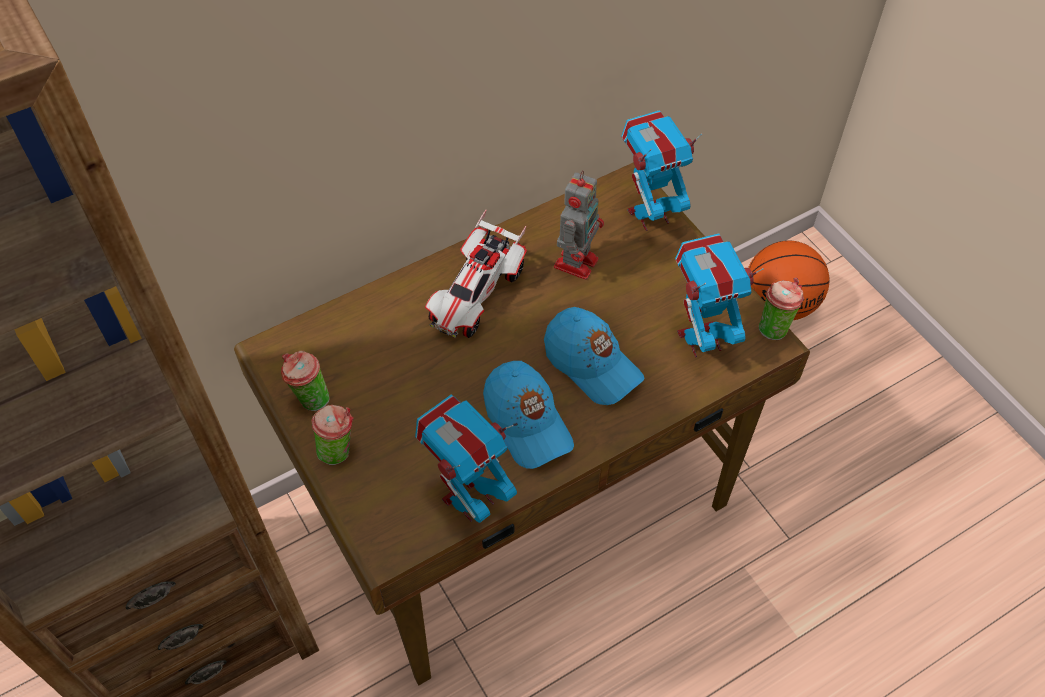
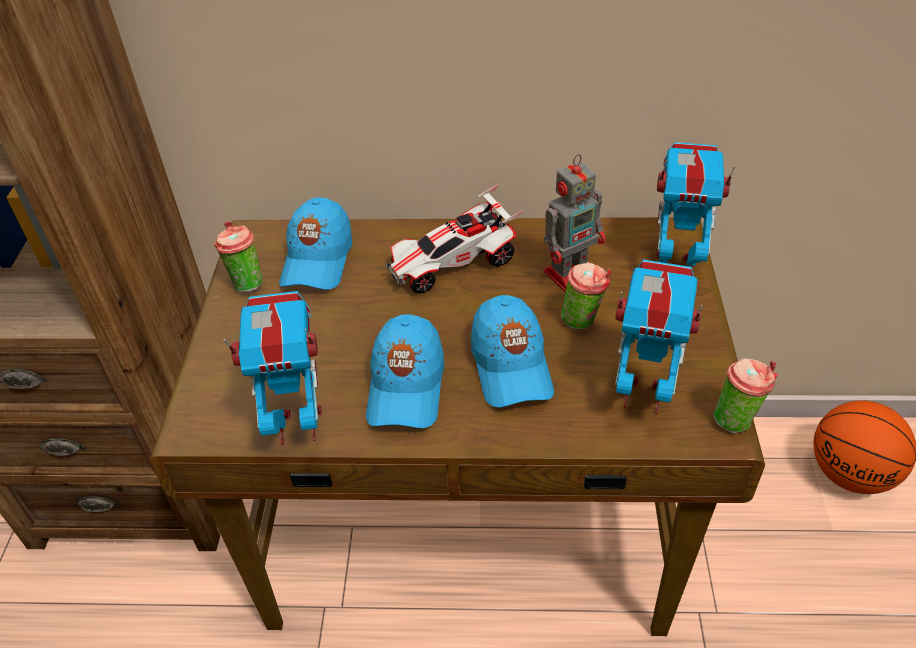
camera: 35 degrees right, 10 degrees down
cup [311,405,353,465] -> cup moved to [561,262,611,330]
none -> blue cap [279,197,352,290]

